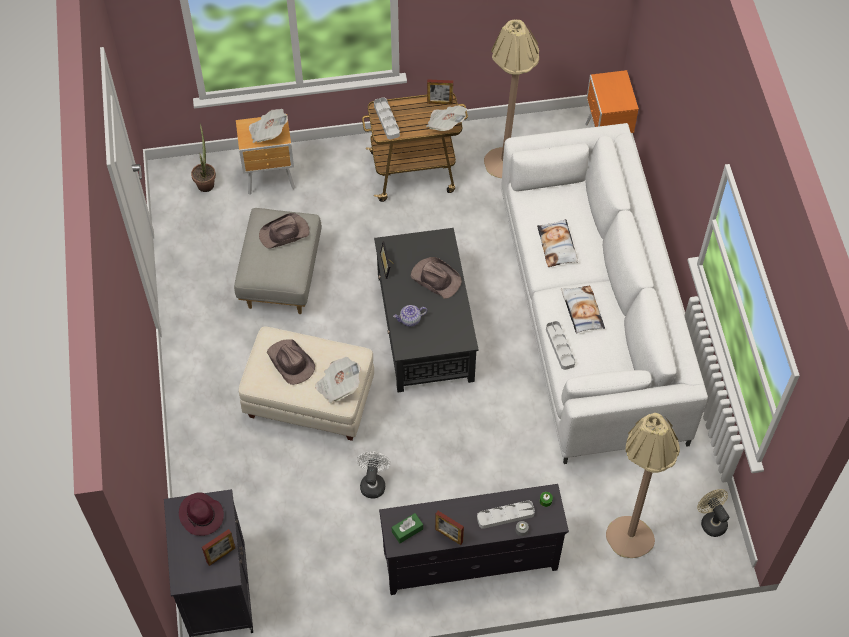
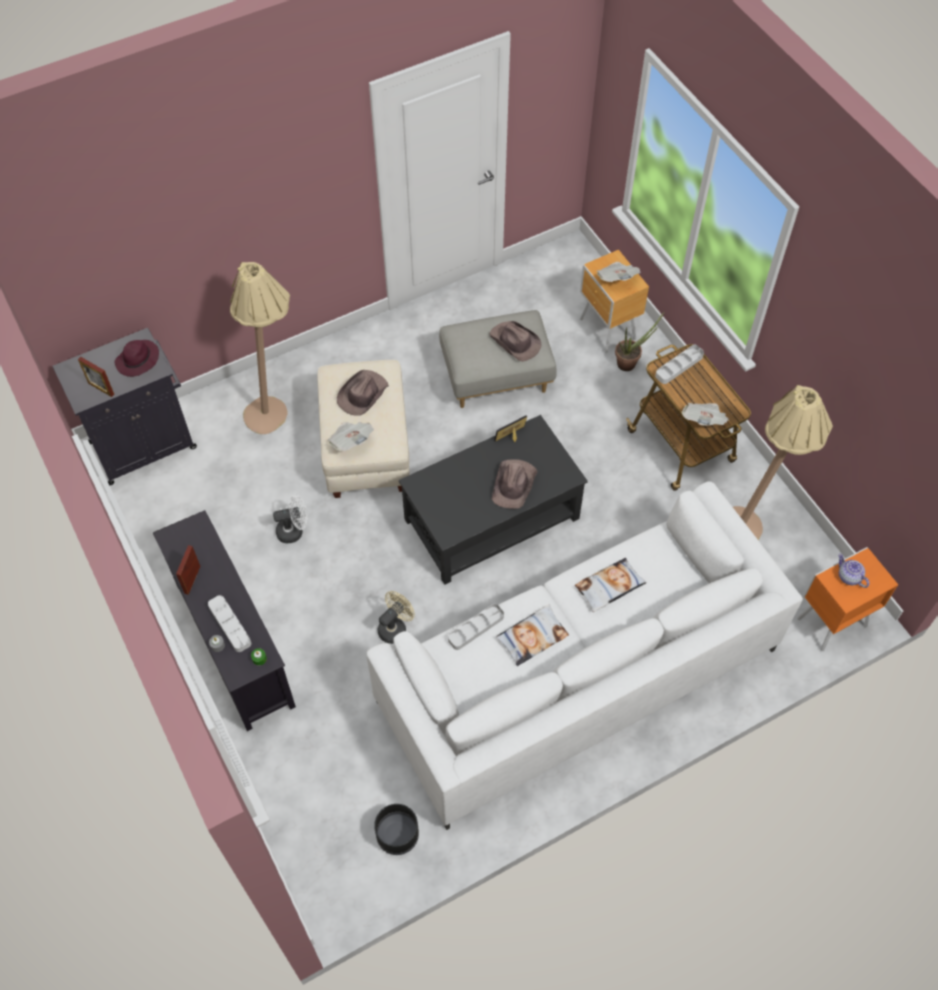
camera: 70 degrees right, 0 degrees up
potted plant [191,124,216,192] -> potted plant moved to [615,313,664,371]
green tissue box [392,513,423,543] -> none
teapot [393,305,427,327] -> teapot moved to [838,553,869,588]
picture frame [427,79,453,105] -> none
beige floor lamp [606,413,680,558] -> beige floor lamp moved to [230,262,290,434]
beige fan [697,489,729,537] -> beige fan moved to [378,591,415,644]
none -> black planter [374,804,419,855]

